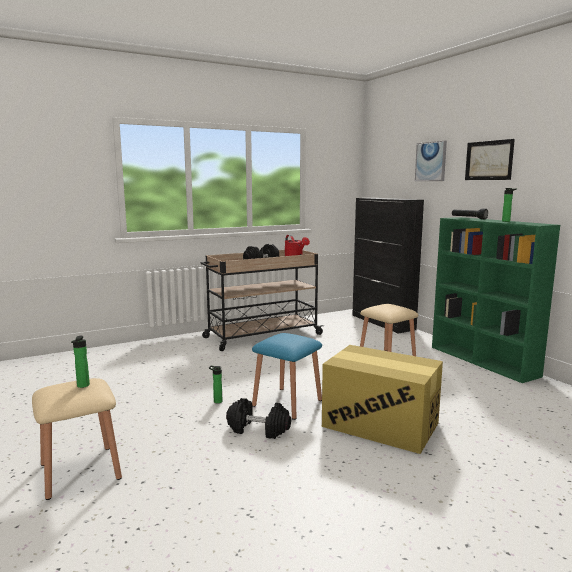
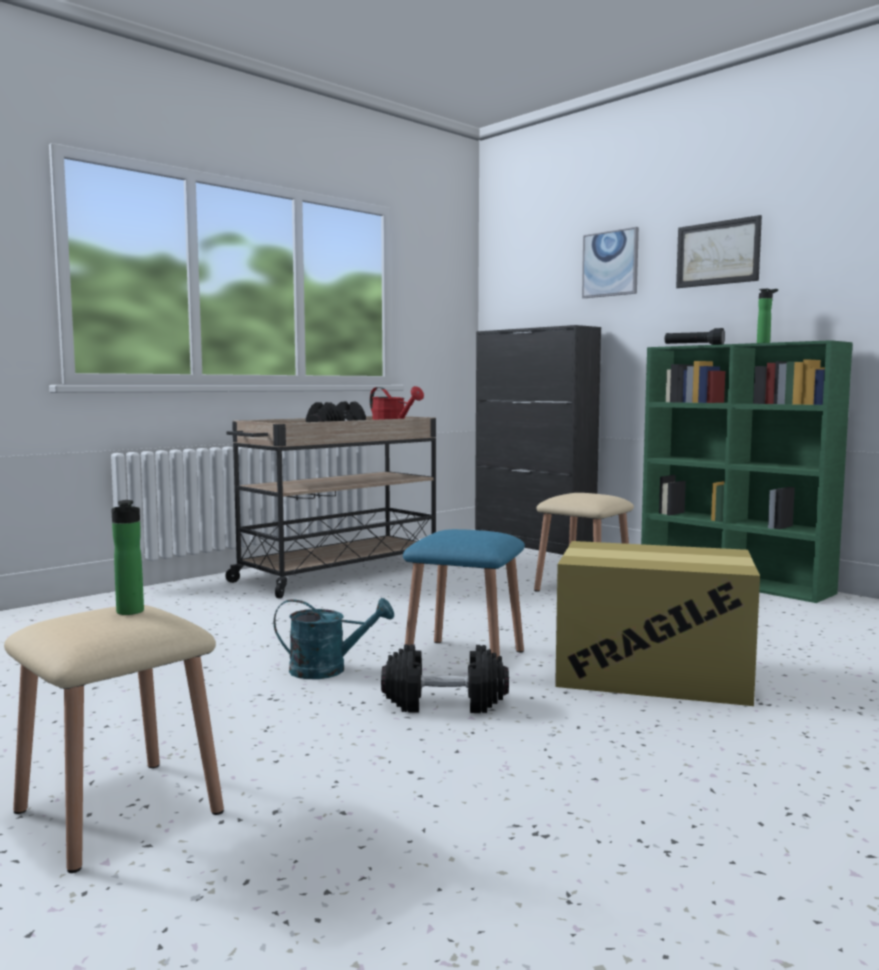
camera: 15 degrees left, 5 degrees down
bottle [209,366,222,404] -> turquoise watering can [274,598,394,679]

